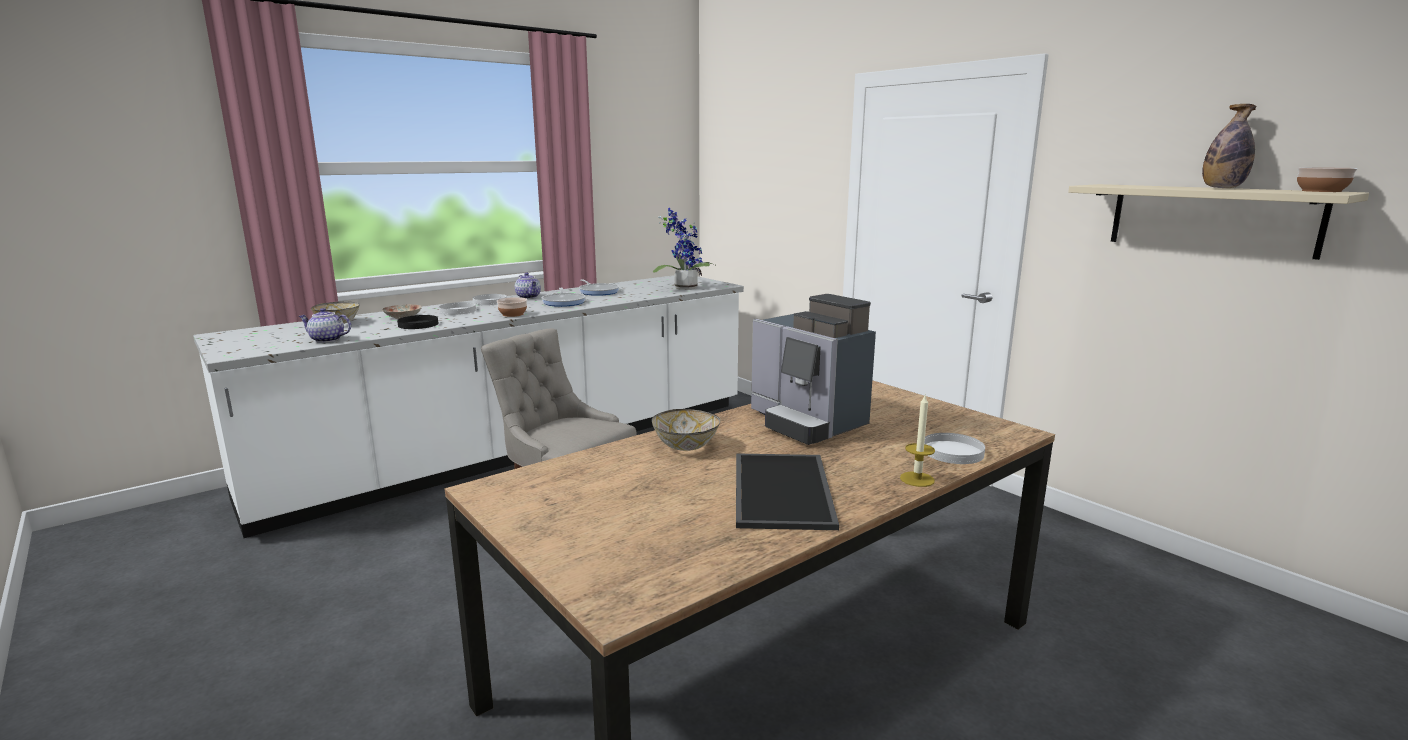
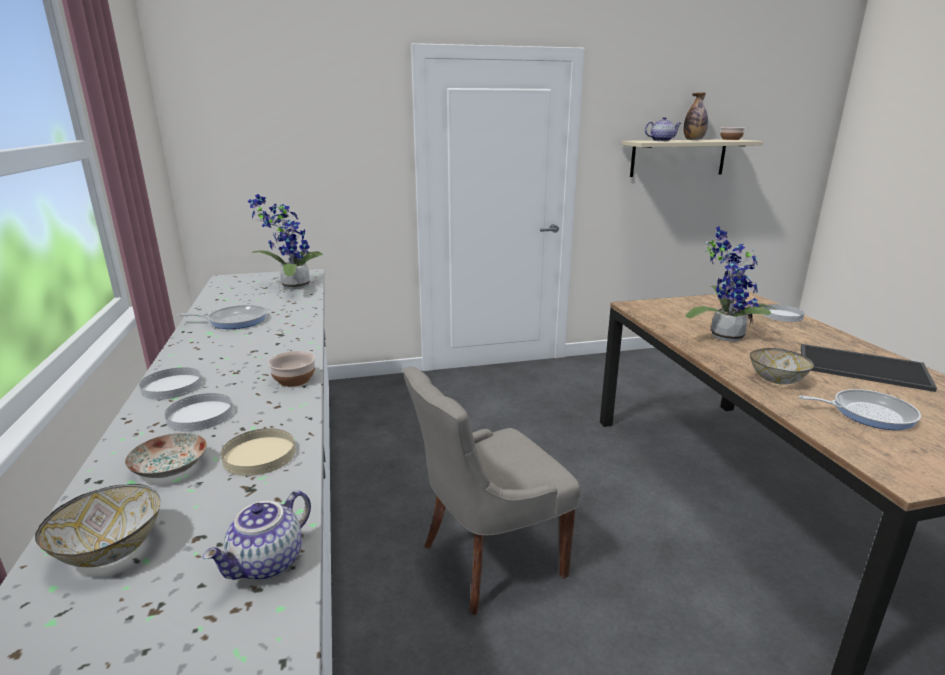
camera: 65 degrees left, 5 degrees up
black plate [397,315,439,329] -> beige plate [221,428,295,476]
teapot [515,272,541,299] -> teapot moved to [645,117,682,141]
frying pan [542,288,586,307] -> frying pan moved to [798,389,921,430]
coffee machine [751,294,876,445] -> potted plant [686,227,776,342]
candle [900,395,935,487] -> none

